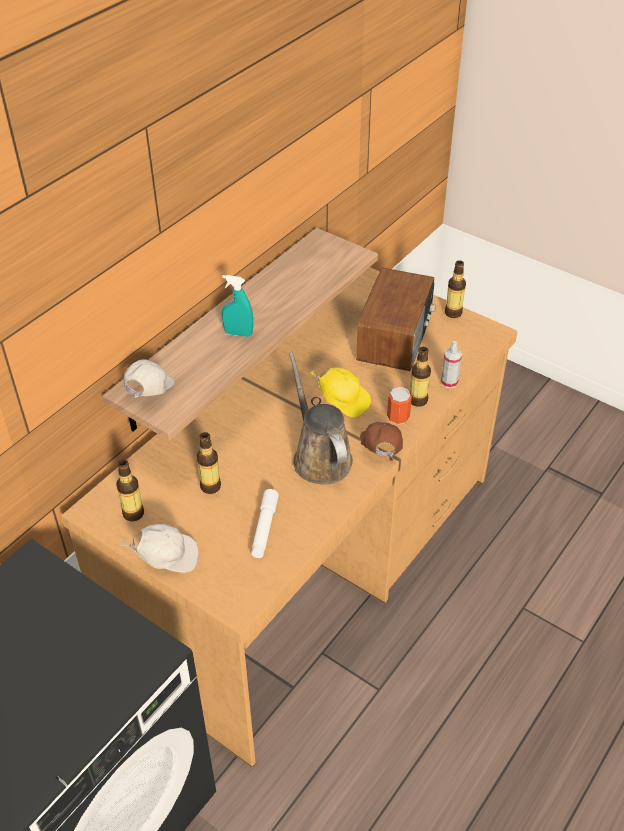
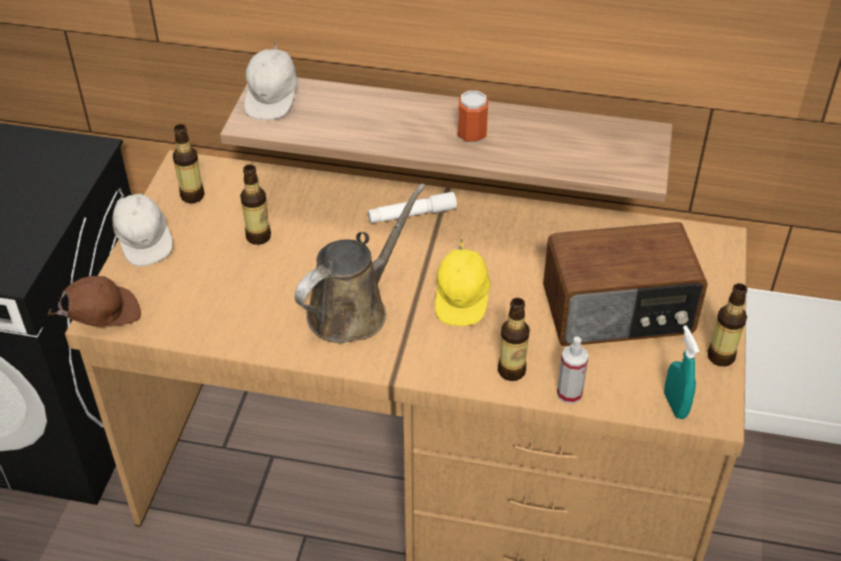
camera: 65 degrees right, 0 degrees up
white cap [123,359,175,400] -> white cap turned 105 degrees clockwise [244,41,298,120]
turquoise spray bottle [222,275,253,337] -> turquoise spray bottle moved to [664,326,700,419]
white flashlight [251,489,279,558] -> white flashlight moved to [368,192,457,223]
brown cap [360,422,403,461] -> brown cap moved to [47,276,141,327]
can [387,387,412,425] -> can moved to [458,91,488,143]

